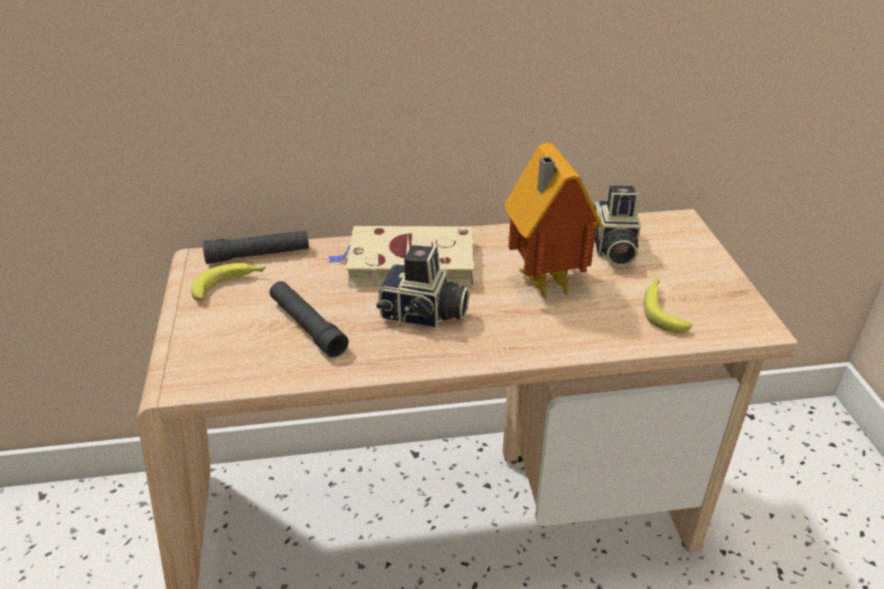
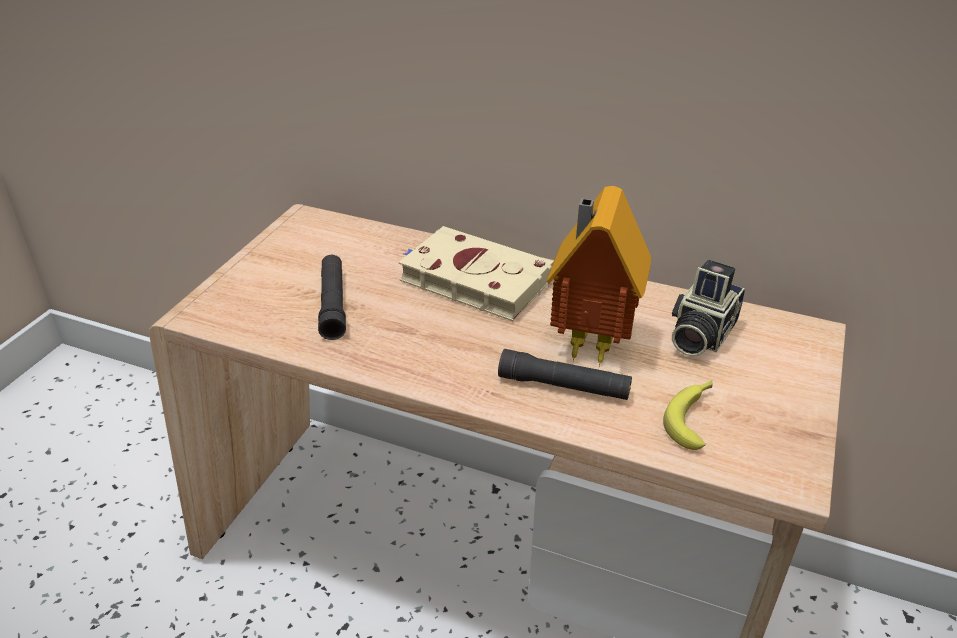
camera: 30 degrees right, 0 degrees up
banana [191,263,266,301] -> none
black flashlight [203,231,309,264] -> black flashlight moved to [498,349,632,400]
camera [377,244,469,328] -> none

